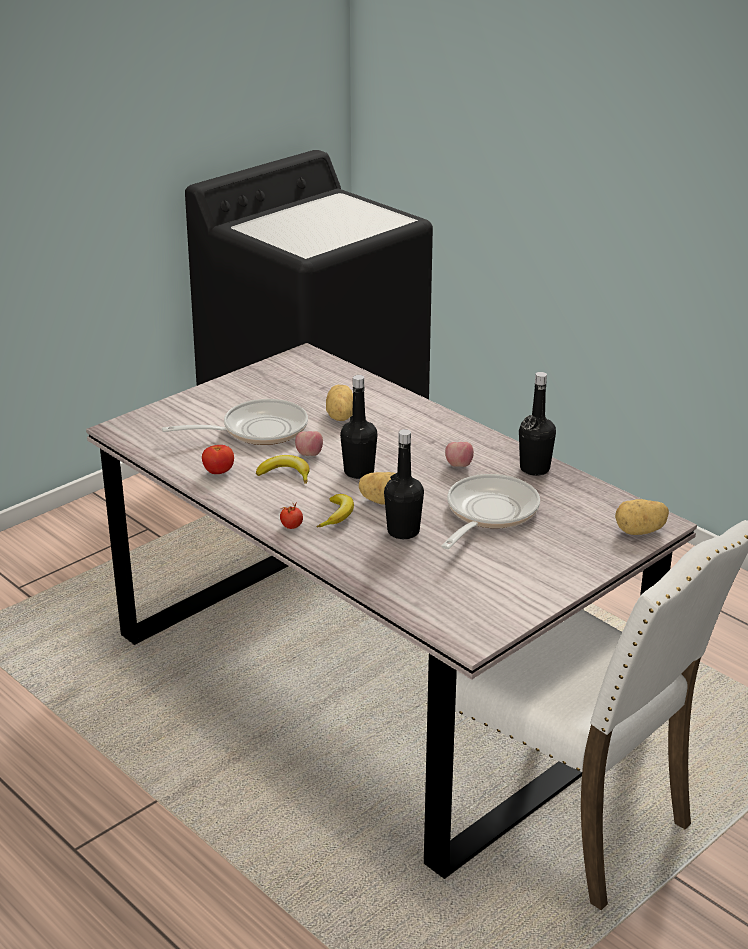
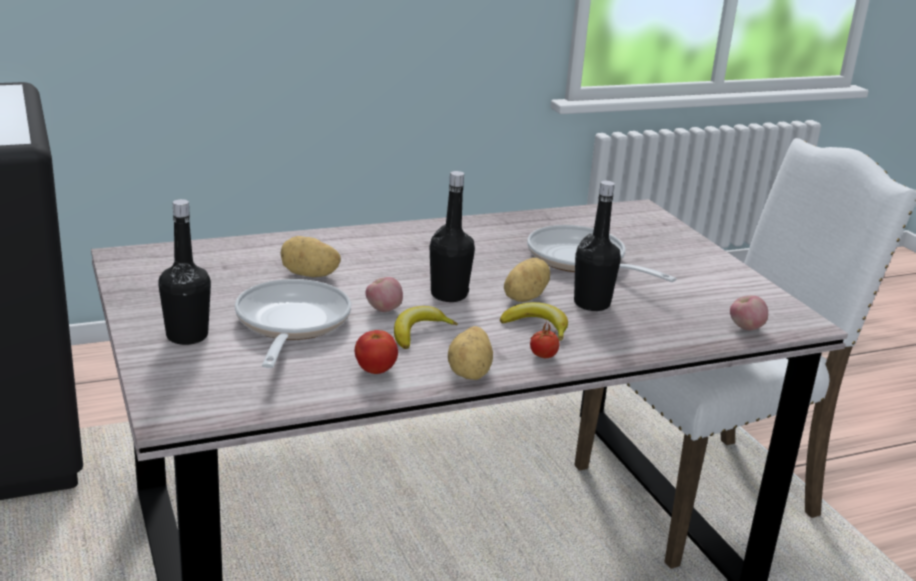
camera: 70 degrees left, 5 degrees down
apple [445,442,474,467] -> apple moved to [730,296,768,330]
black bottle [519,372,556,476] -> black bottle moved to [159,199,211,345]
potato [615,499,669,535] -> potato moved to [448,326,493,380]

